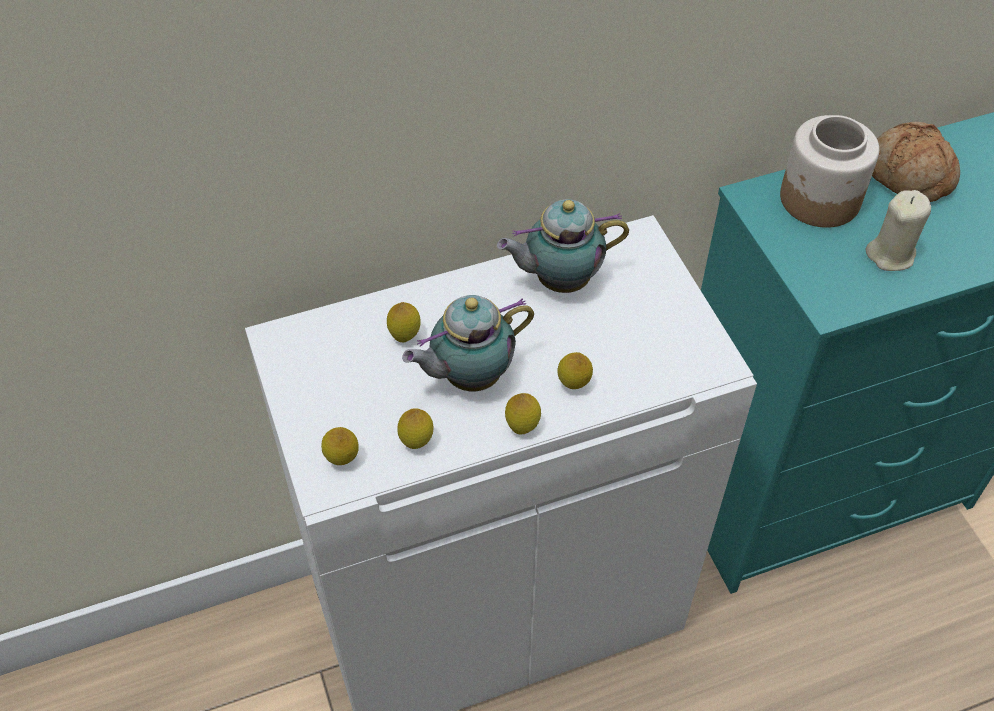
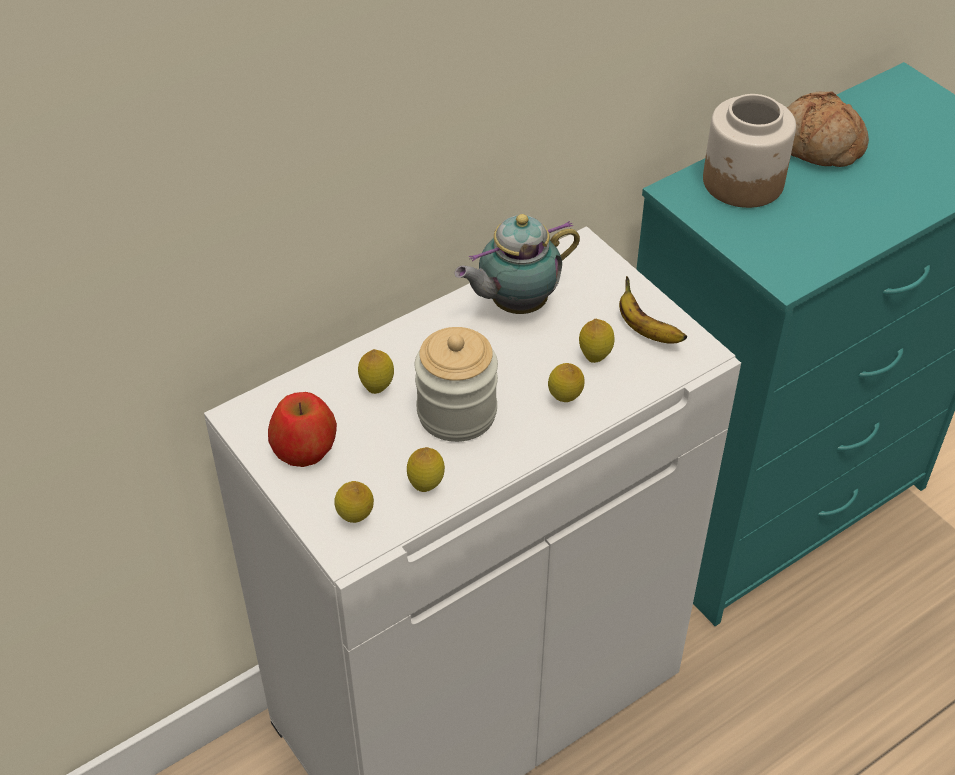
camera: 15 degrees left, 5 degrees down
teapot [402,295,534,391] -> jar [415,327,498,442]
lemon [505,393,541,434] -> lemon moved to [579,319,614,363]
beige candle [866,190,931,271] -> none
none -> apple [268,392,337,467]
none -> banana [619,276,687,344]

